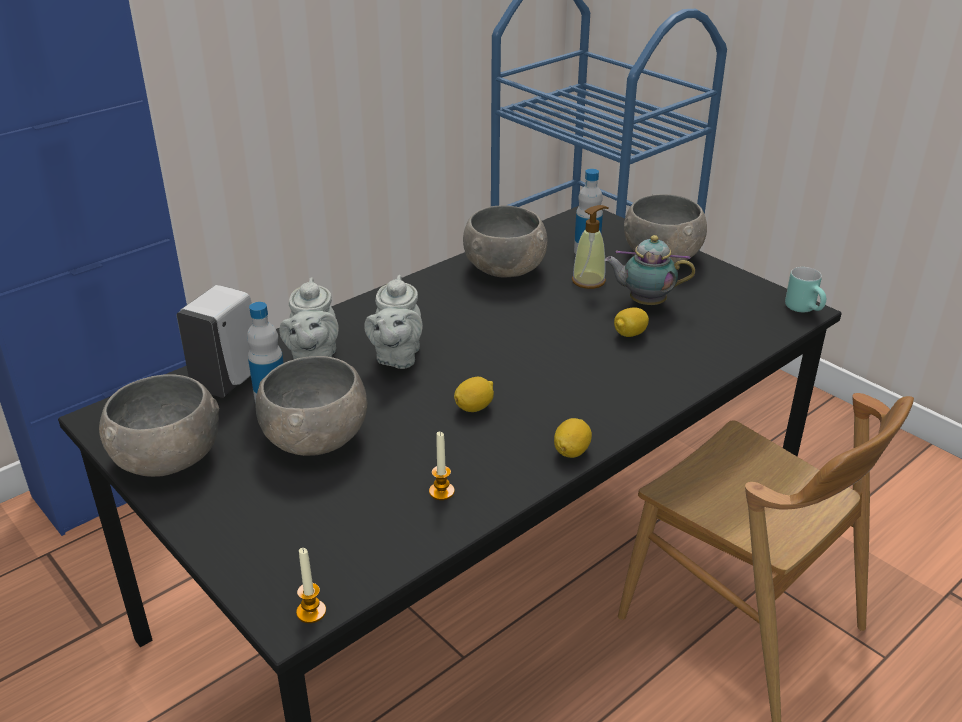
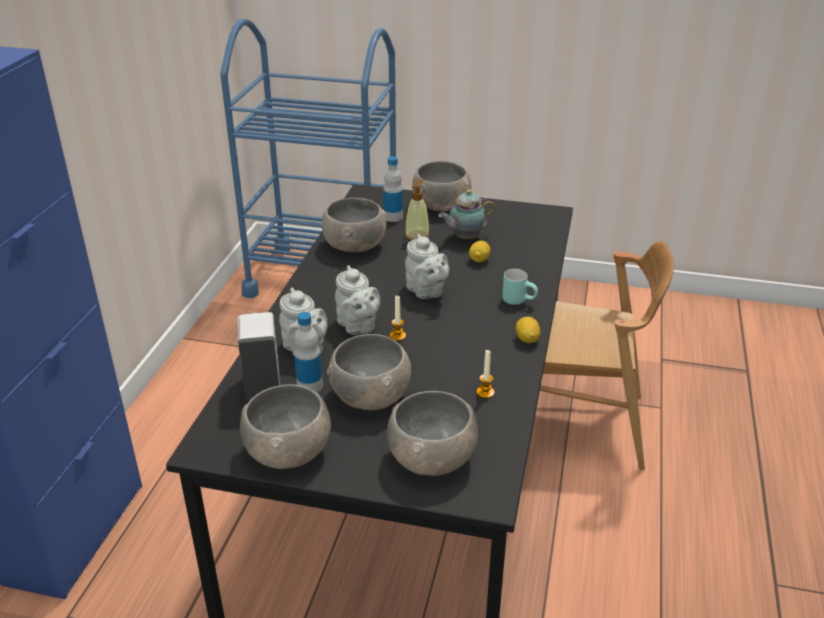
camera: 35 degrees left, 0 degrees up
candle [296,548,326,623] -> candle moved to [390,295,406,341]
lemon [454,377,494,412] -> none
turquoise mug [785,267,826,313] -> turquoise mug moved to [502,269,538,305]
none -> grey bowl [387,391,478,476]
none -> grey teapot [405,234,449,299]

